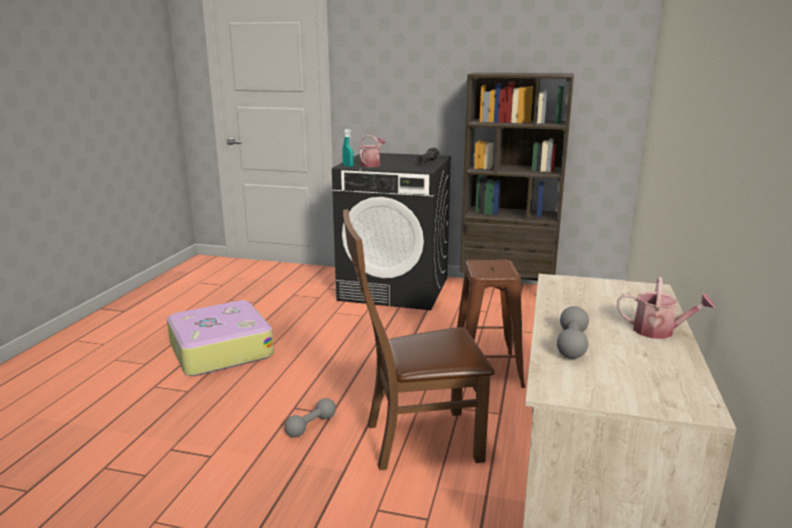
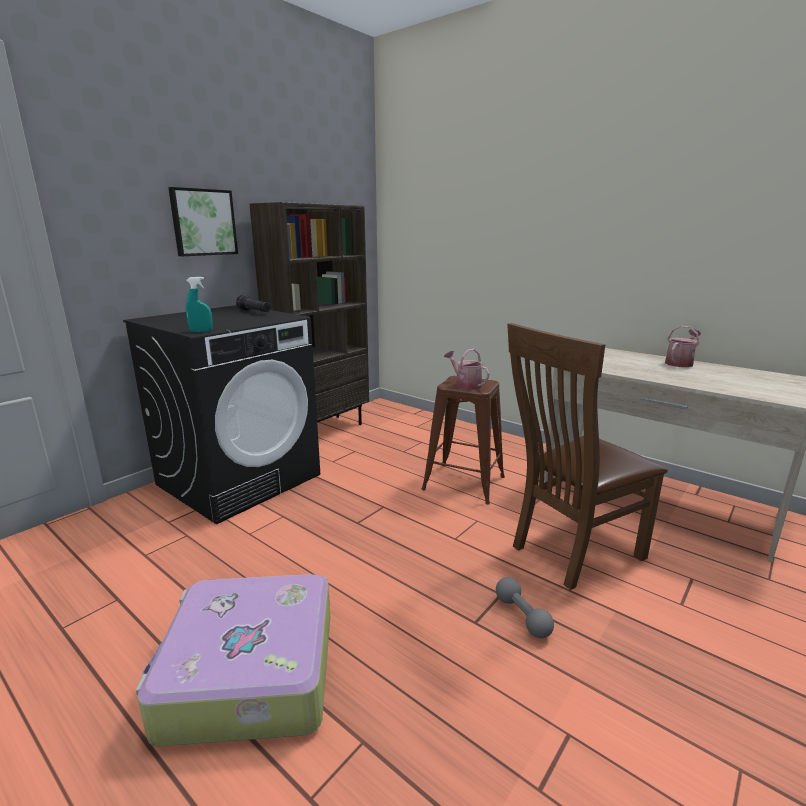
camera: 65 degrees left, 0 degrees up
brown chair [343,209,495,470] -> brown chair turned 45 degrees clockwise [507,323,668,590]
watering can [360,135,386,167] -> watering can moved to [444,349,490,390]
grey dumbbell [557,306,589,359] -> none
none -> picture [168,187,238,256]

